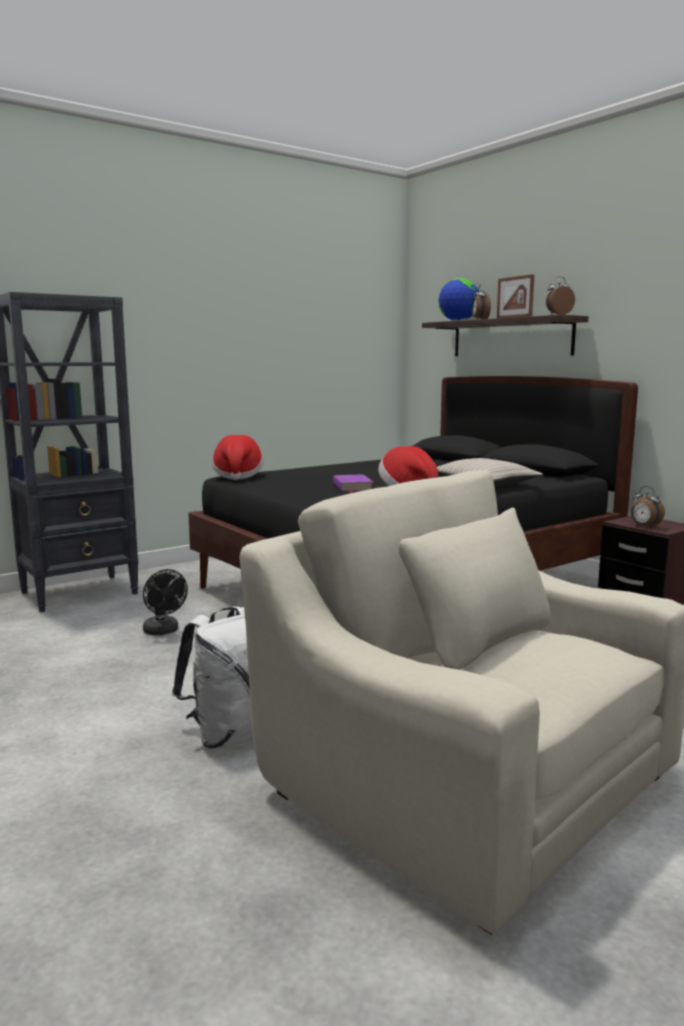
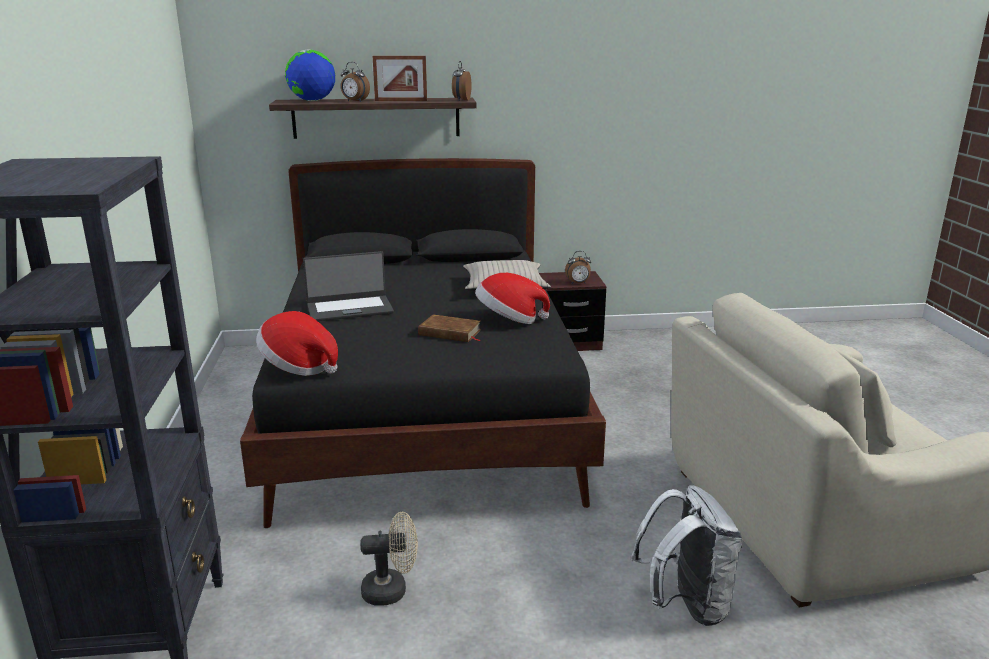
camera: 60 degrees left, 10 degrees up
black fan [143,569,188,636] -> beige fan [361,512,418,606]
purple book [333,474,373,493] -> brown book [418,314,481,342]
none -> laptop [303,251,394,321]

